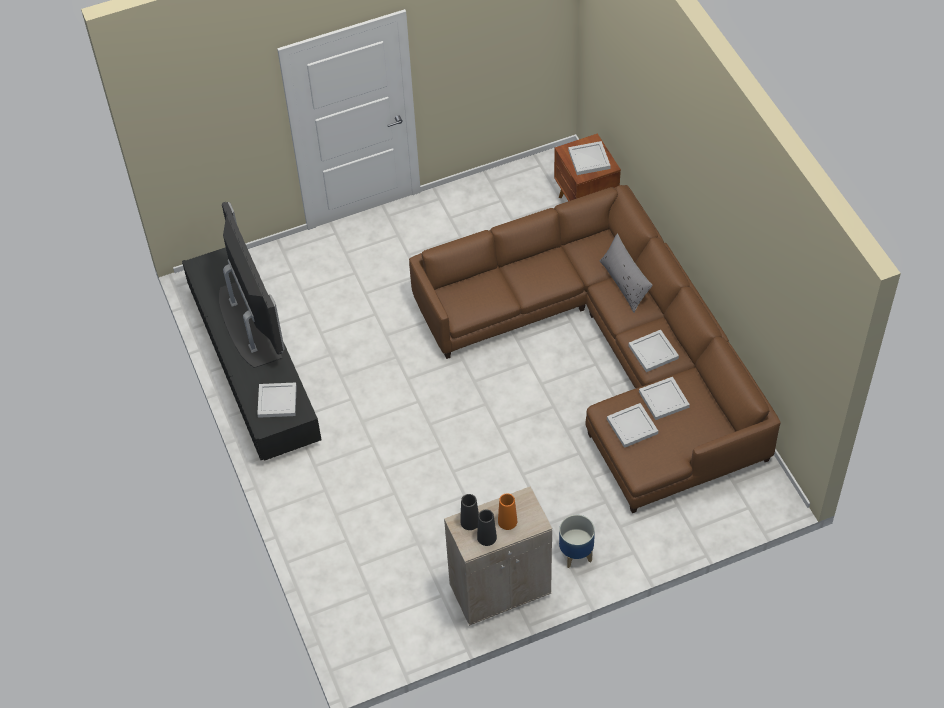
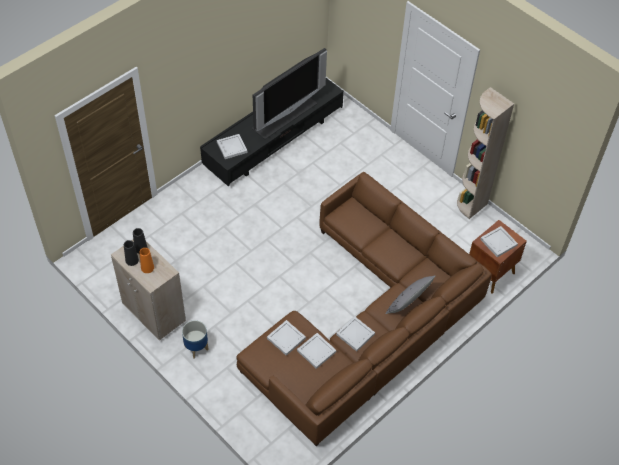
camera: 65 degrees right, 0 degrees up
none -> beige bookcase [457,87,514,219]

